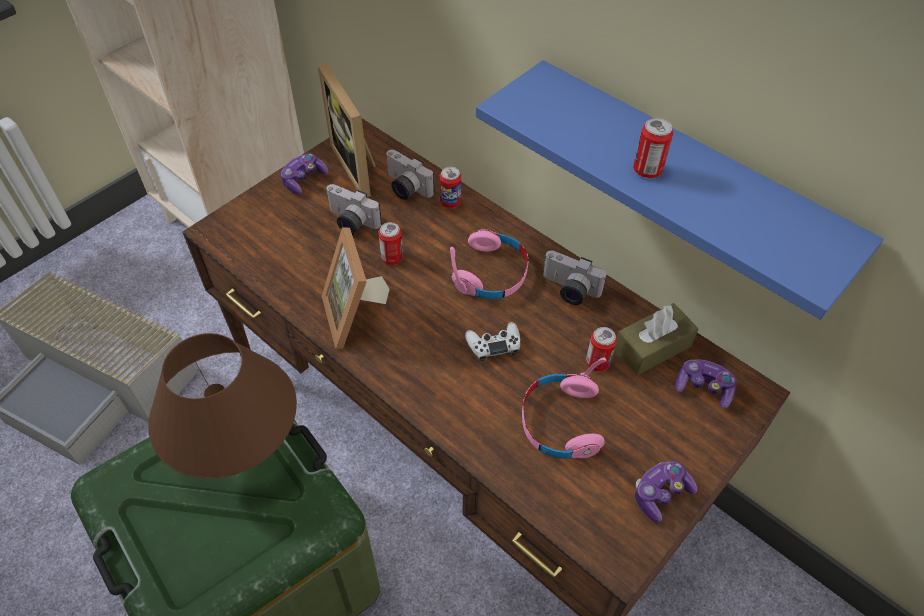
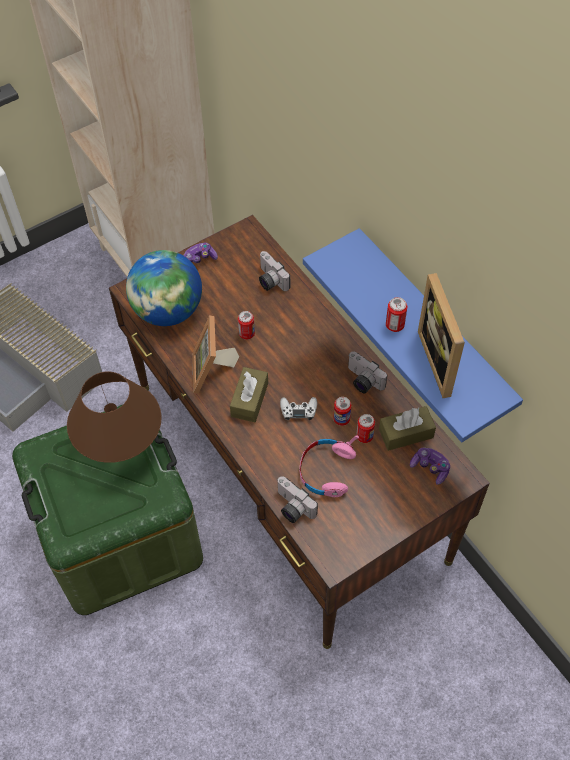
camera: 15 degrees right, 5 degrees up
picture frame [318,64,376,197] -> picture frame moved to [418,273,465,398]
camera [325,184,382,235] -> camera moved to [277,476,318,523]
can [440,167,461,208] -> can moved to [333,397,351,426]
pink headphones [450,229,529,299] -> none
game controller [635,461,697,522] -> none
none -> globe [126,250,202,326]
none -> brown tissue box [230,367,268,422]

